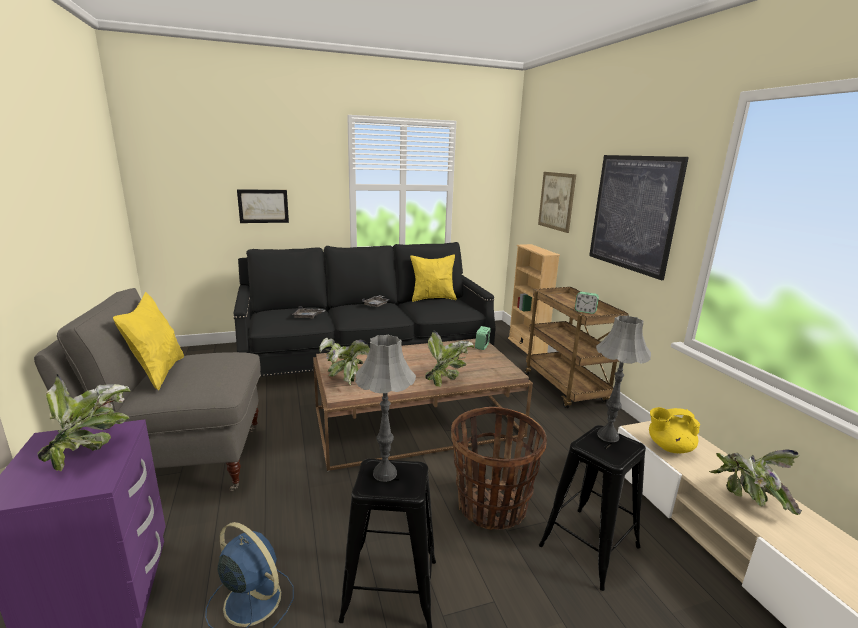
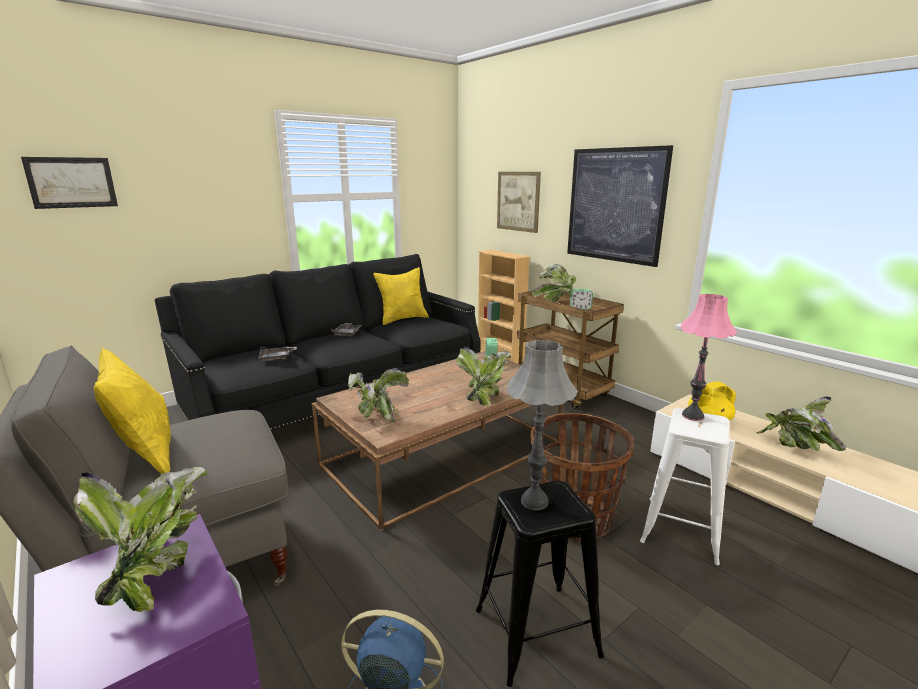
camera: 20 degrees left, 0 degrees up
picture [237,189,289,223] -> picture moved to [21,157,118,209]
black stool [539,425,646,591] -> white stool [640,408,730,565]
grey table lamp [596,316,651,442] -> pink table lamp [680,294,737,421]
none -> potted plant [532,264,576,302]

